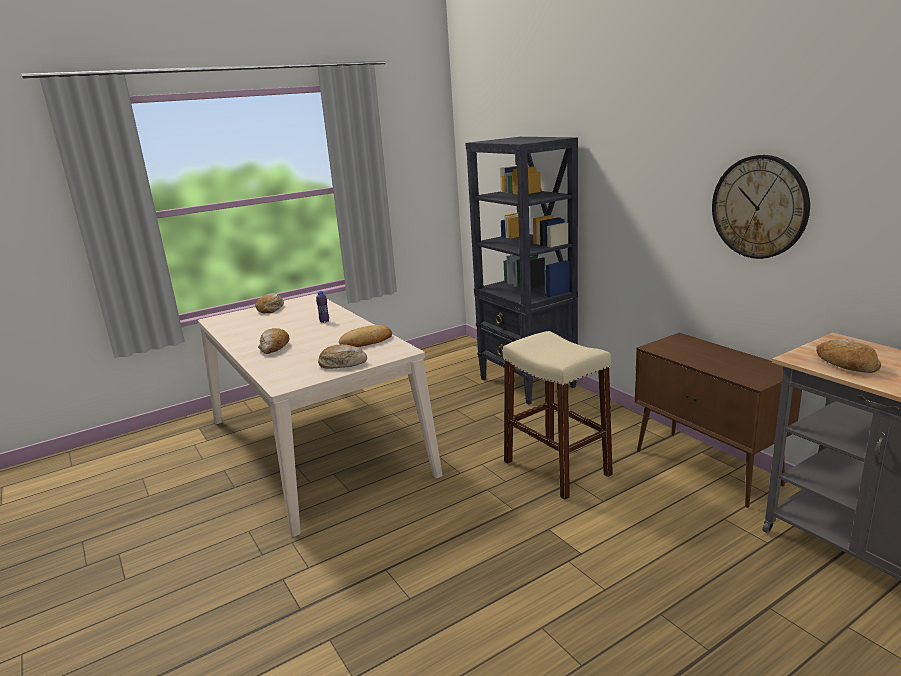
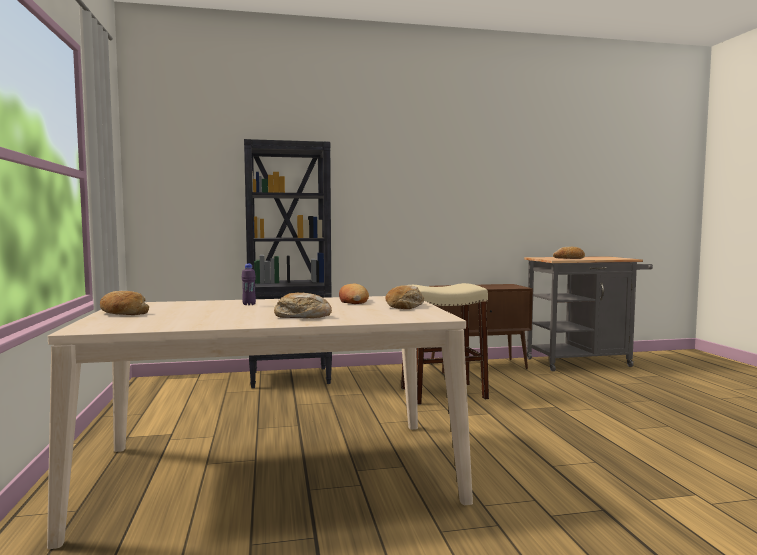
camera: 70 degrees left, 15 degrees down
wall clock [712,155,810,259] -> none

